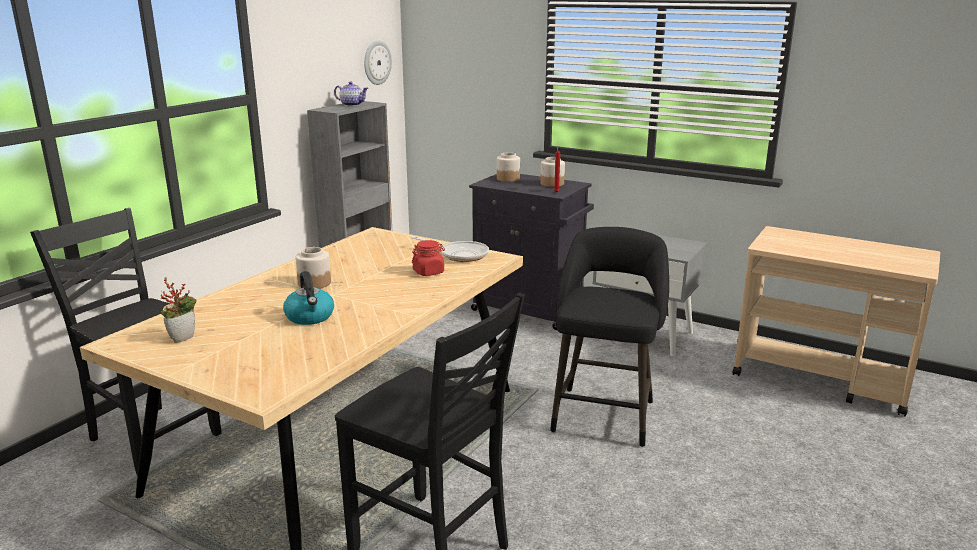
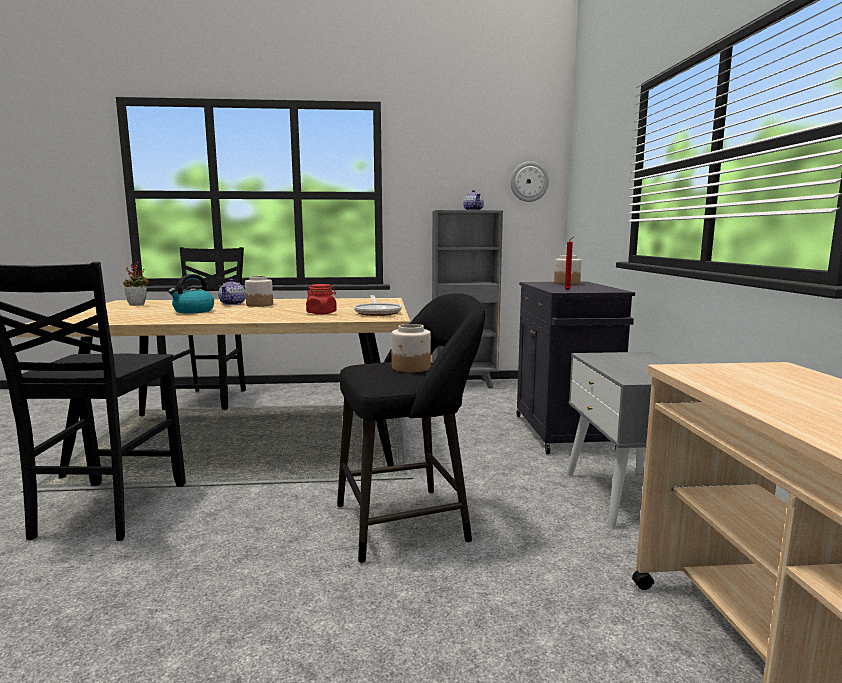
camera: 55 degrees right, 10 degrees down
jar [540,157,565,187] -> jar moved to [391,324,431,373]
none -> teapot [218,279,246,305]

